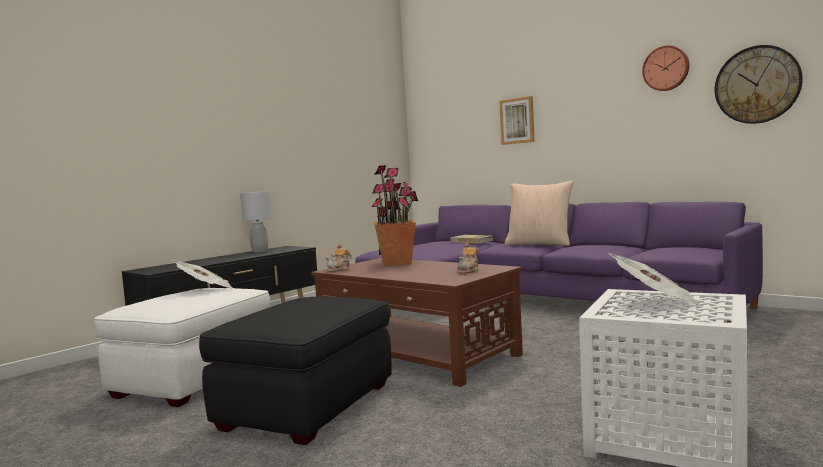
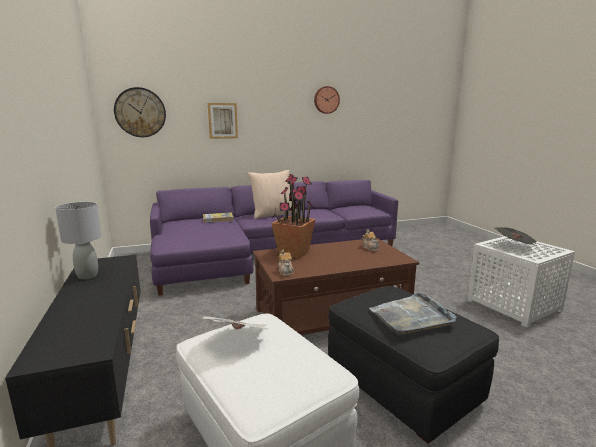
camera: 60 degrees left, 10 degrees up
wall clock [715,45,803,124] -> wall clock moved to [114,87,166,137]
none -> grey tray [369,292,456,335]

